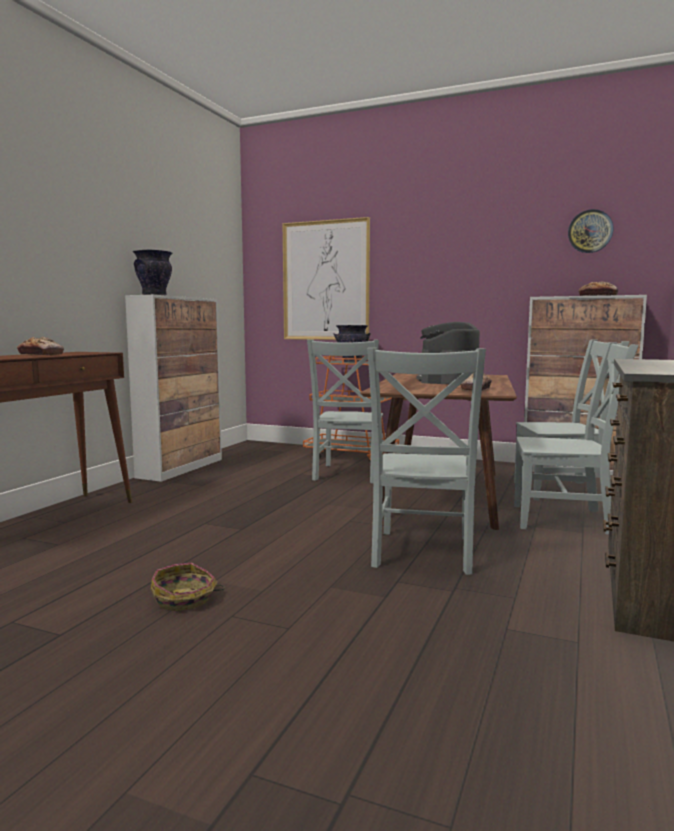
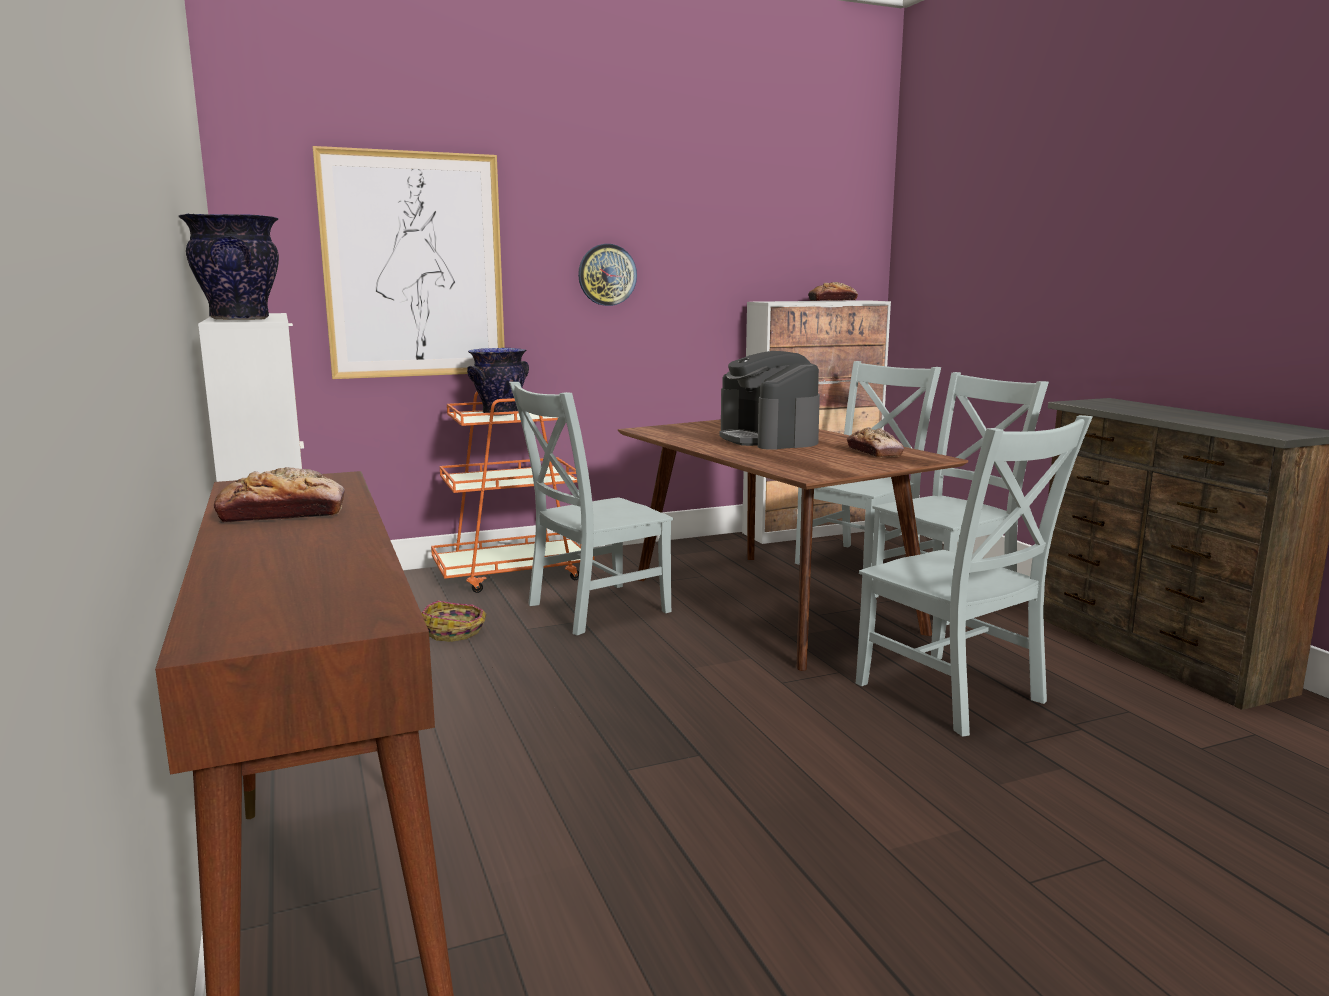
camera: 45 degrees left, 5 degrees up
basket [151,563,225,611] -> basket moved to [421,601,486,642]
grey chair [307,339,383,483] -> grey chair turned 90 degrees clockwise [509,382,673,635]
wall clock [568,209,613,253] -> wall clock moved to [578,244,637,306]

